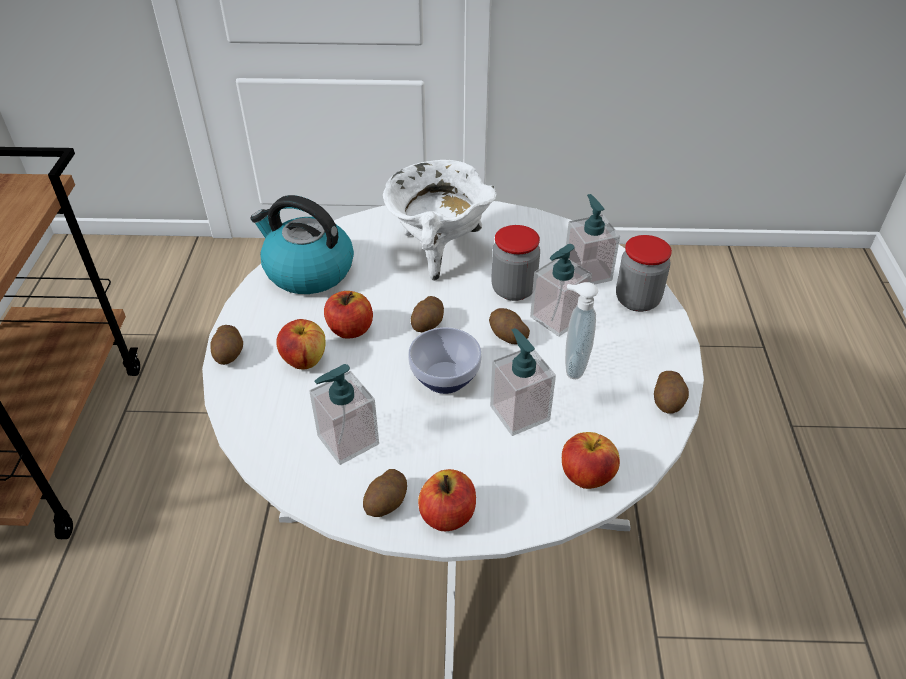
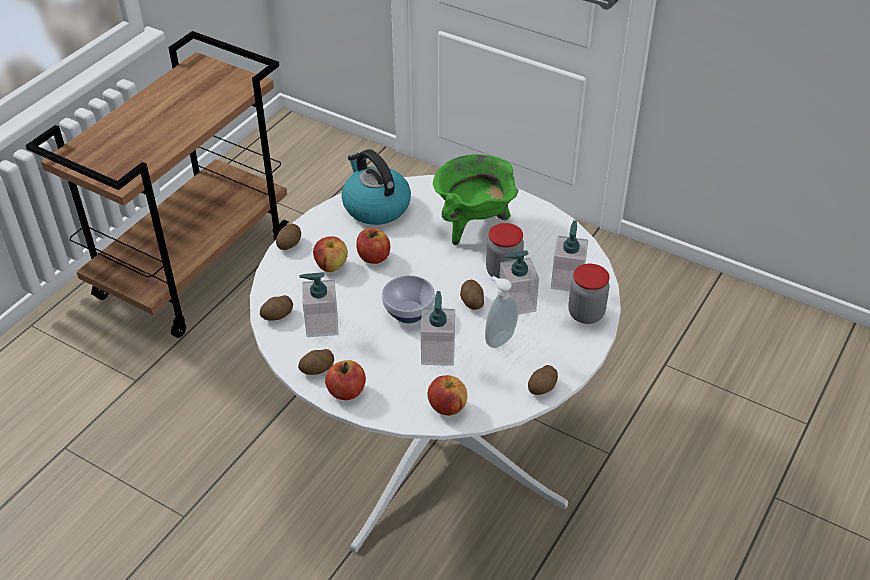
camera: 30 degrees right, 0 degrees up
white cooking pot [383,160,497,281] -> green cooking pot [433,154,518,245]
potato [411,296,444,332] -> potato moved to [260,295,293,321]

